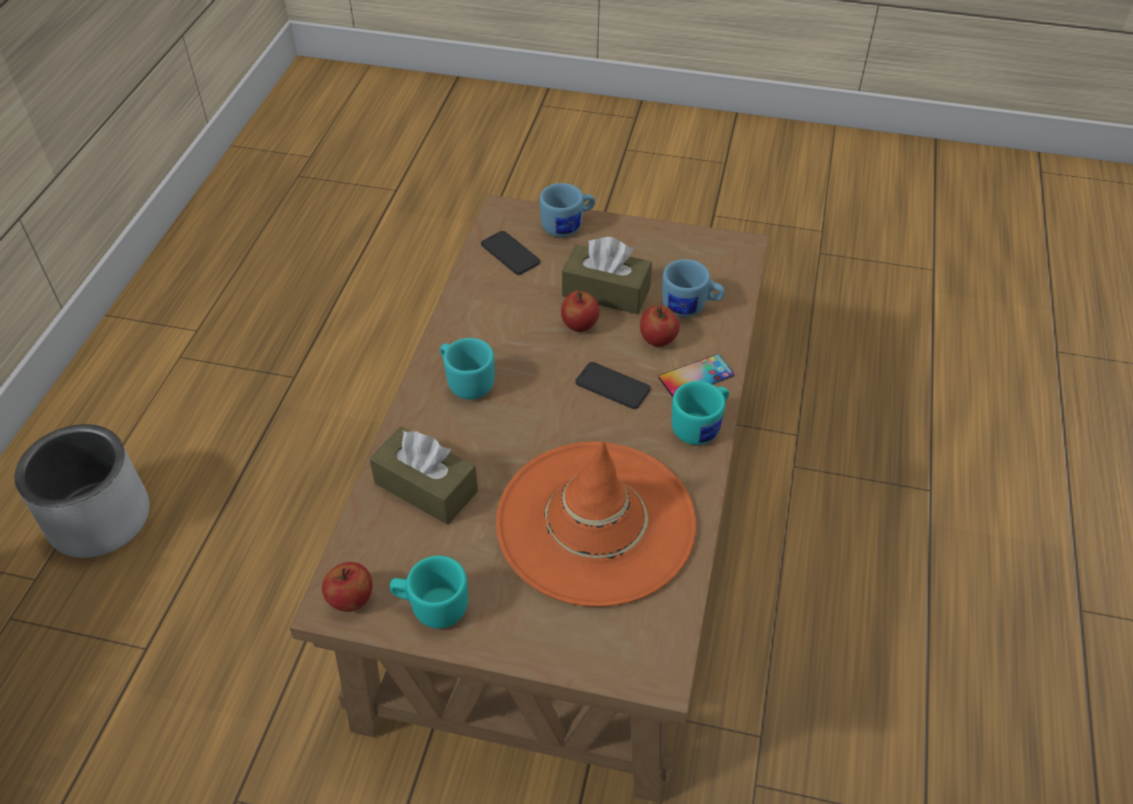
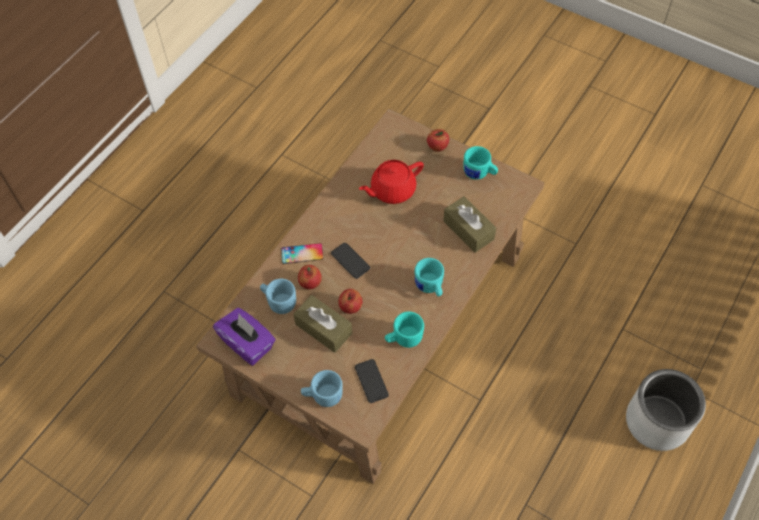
camera: 160 degrees left, 10 degrees up
apple [322,562,372,612] -> apple moved to [427,129,449,152]
orange hat [496,441,696,607] -> red teapot [359,160,424,204]
turquoise mug [672,381,729,445] -> turquoise mug moved to [385,312,424,348]
none -> purple tissue box [213,308,276,366]

